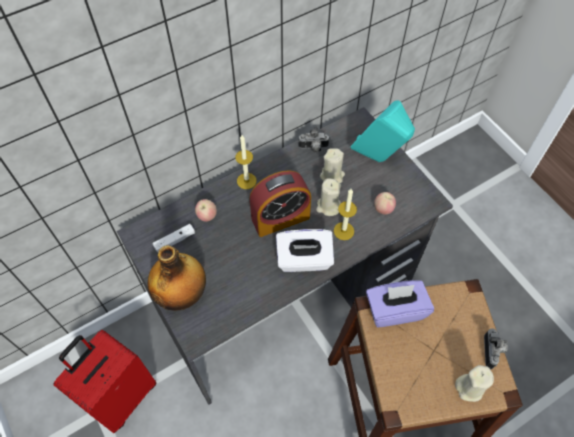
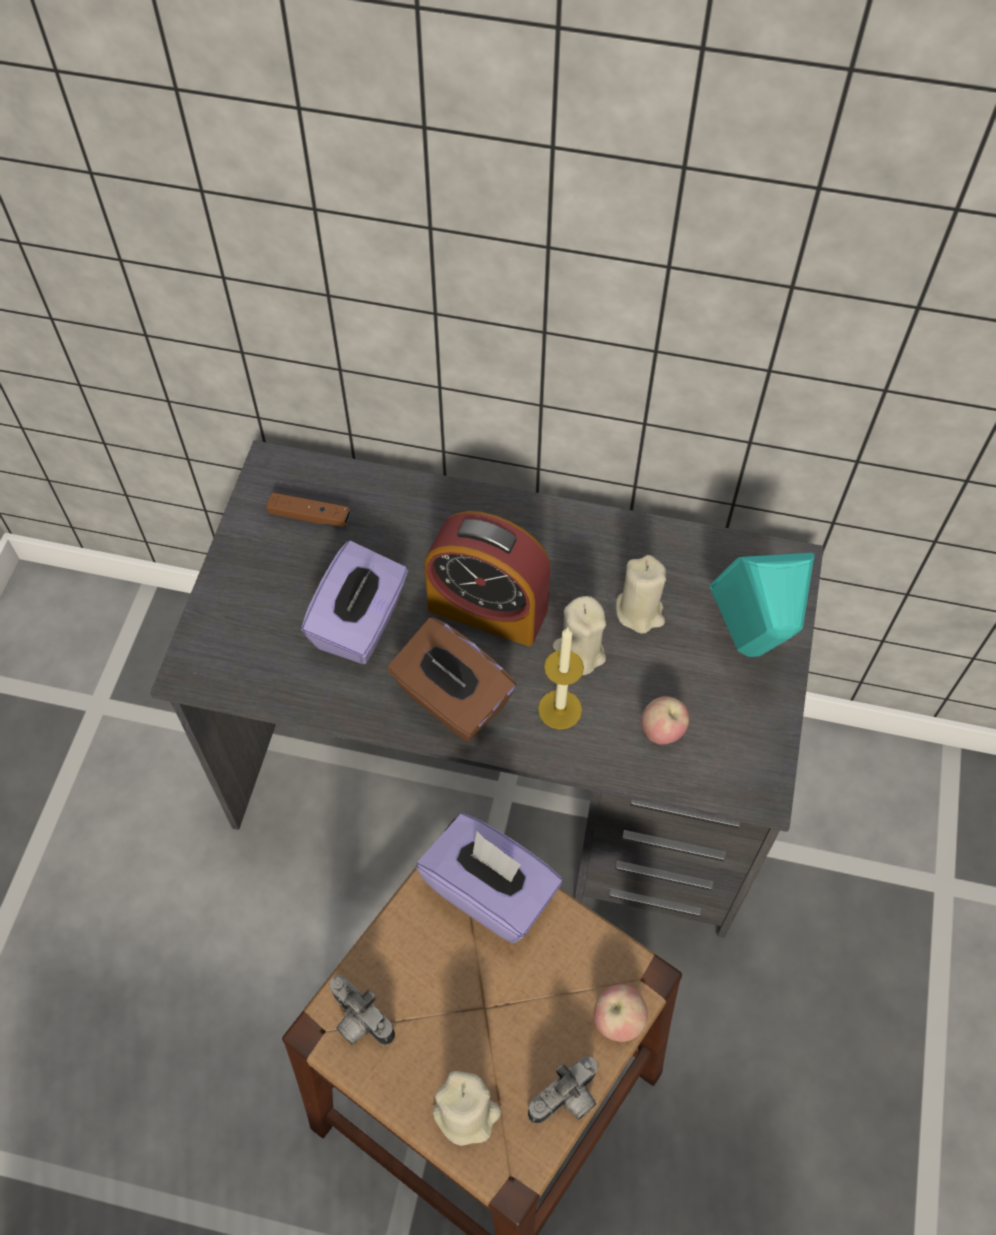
camera: 45 degrees right, 0 degrees up
red suitcase [54,330,157,433] -> none
bottle [148,245,206,311] -> none
white game controller [152,224,195,253] -> brown game controller [266,492,350,527]
apple [195,199,217,222] -> apple moved to [594,984,648,1042]
candle [235,135,257,189] -> none
white tissue box [276,229,334,272] -> brown tissue box [387,617,516,742]
camera [298,126,330,153] -> camera moved to [329,975,395,1045]
none -> purple tissue box [301,541,408,664]

